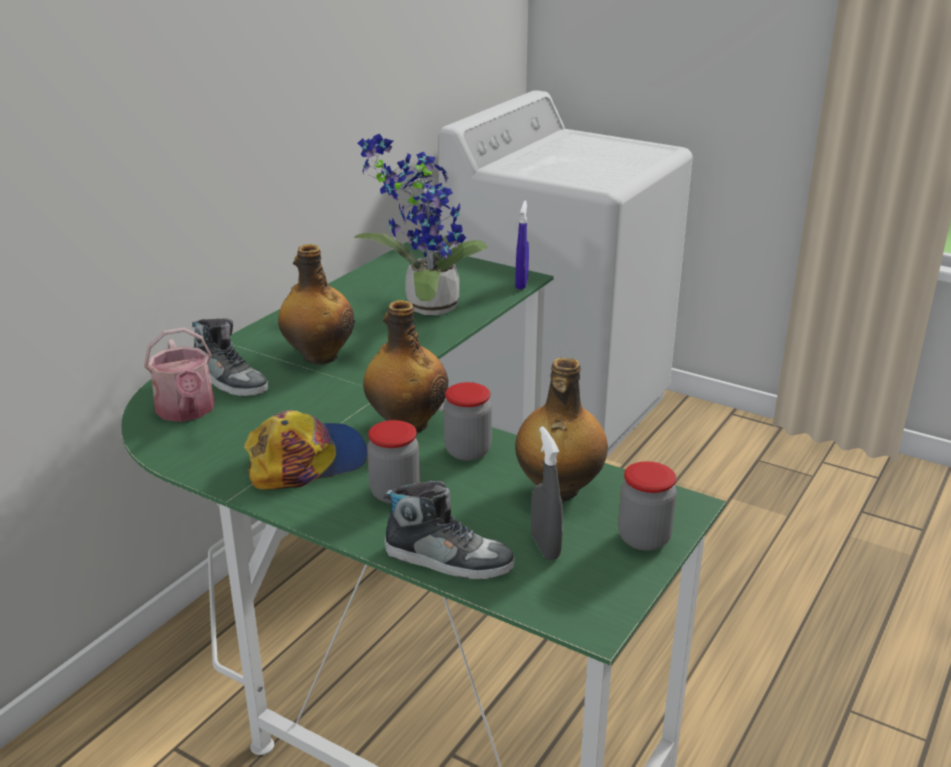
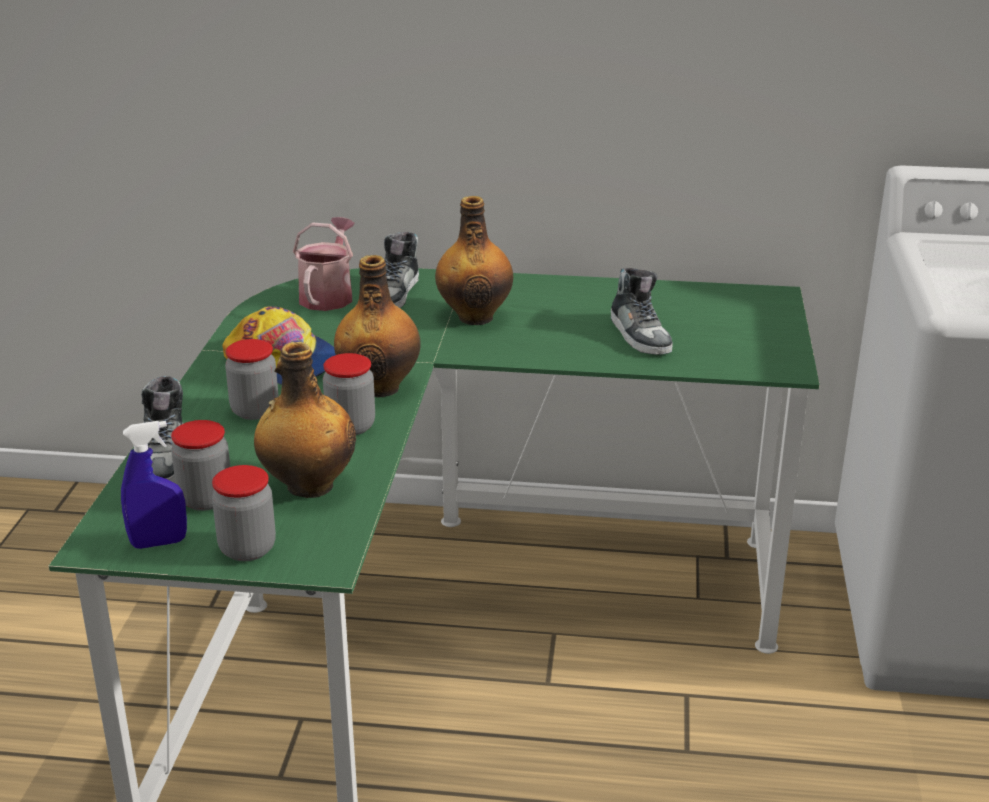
camera: 65 degrees right, 0 degrees up
watering can [144,328,215,422] -> watering can turned 150 degrees clockwise [293,217,354,311]
potted plant [354,134,488,315] -> shoe [611,268,673,355]
blue spray bottle [515,201,529,289] -> blue spray bottle moved to [121,421,187,549]
grey spray bottle [531,426,563,560] -> jar [171,420,230,511]

